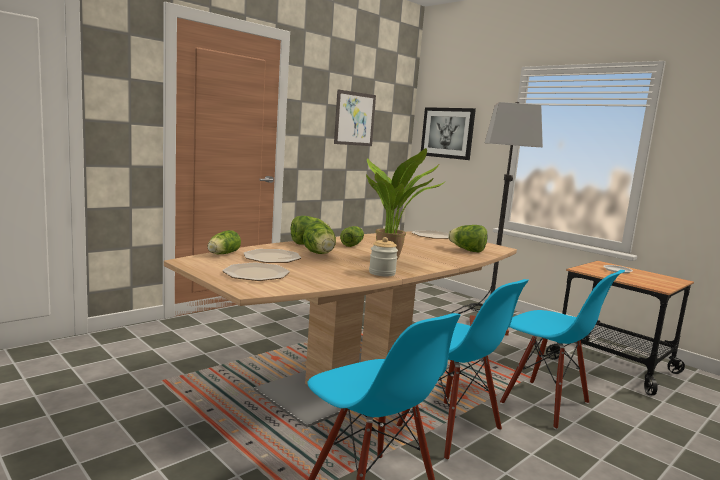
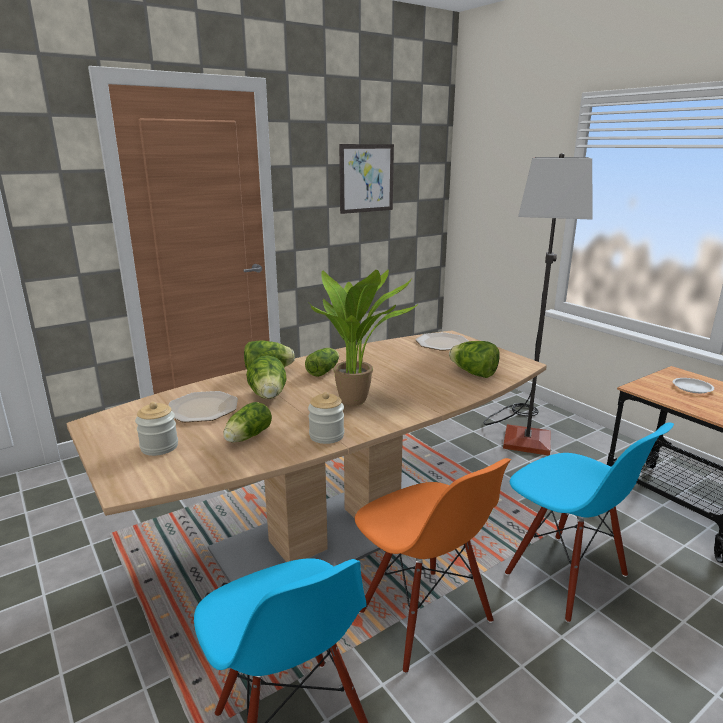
camera: 10 degrees right, 10 degrees up
lettuce [207,230,241,254] -> lettuce moved to [223,402,272,442]
plate [222,263,290,281] -> jar [135,402,178,456]
blue chair [396,279,529,461] -> orange chair [355,458,511,674]
picture [421,107,476,160] -> none

